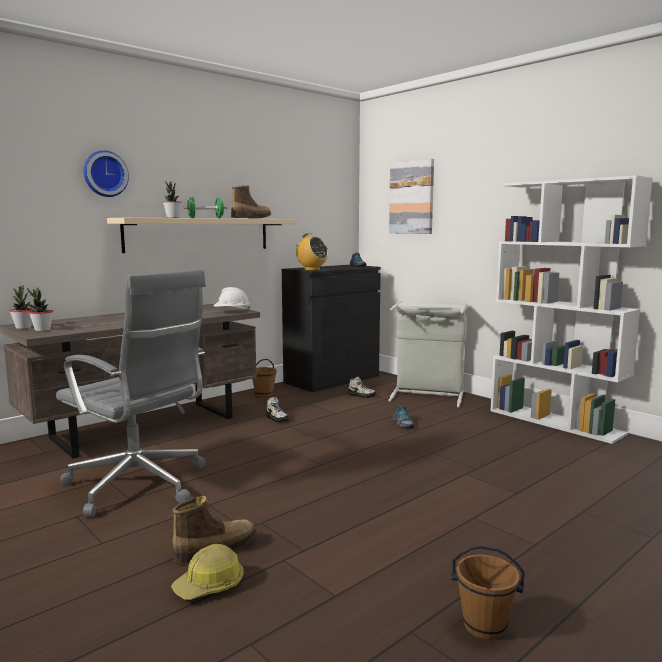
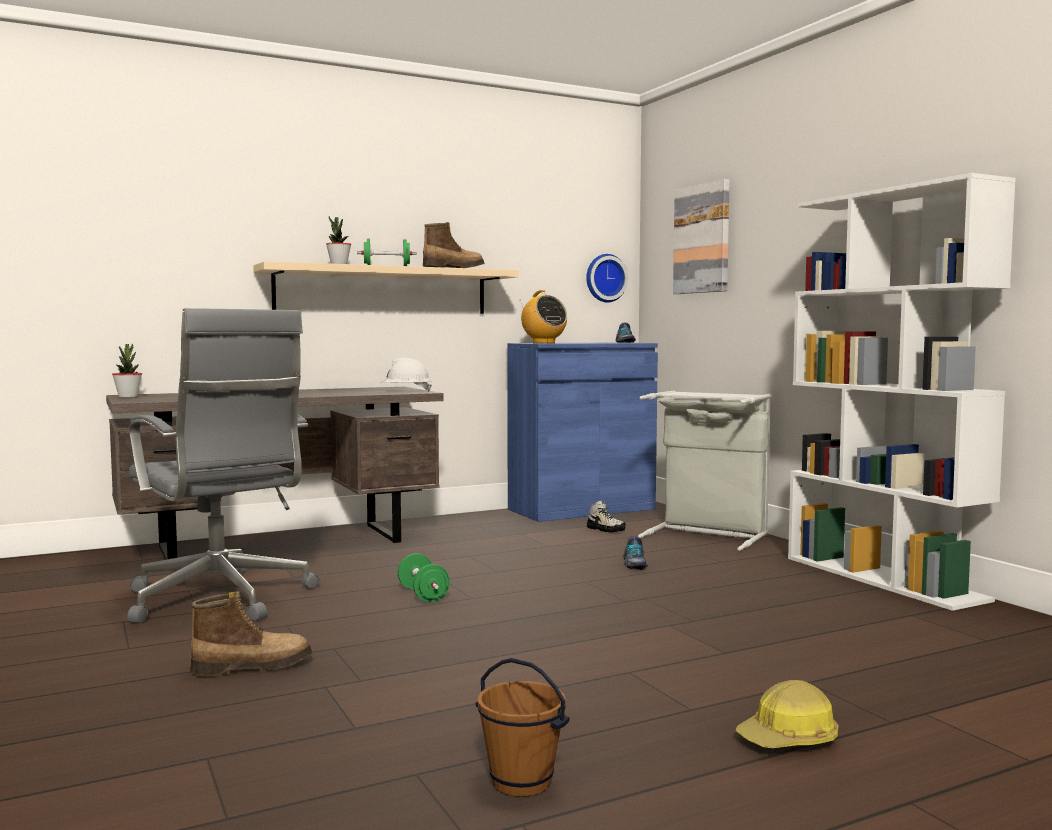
camera: 15 degrees right, 5 degrees down
potted plant [27,288,53,331] -> none
wall clock [83,150,129,197] -> wall clock moved to [586,254,628,302]
hard hat [171,544,244,600] -> hard hat moved to [736,680,838,748]
brown bucket [252,359,276,397] -> none
shoe [266,397,289,422] -> none
black cabinet [282,265,381,392] -> blue cabinet [507,342,658,522]
none -> green dumbbell [398,553,450,602]

